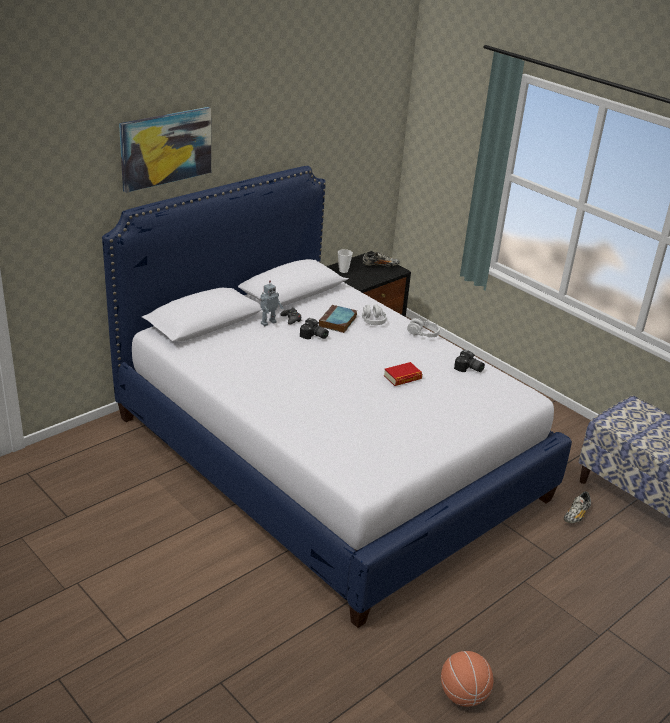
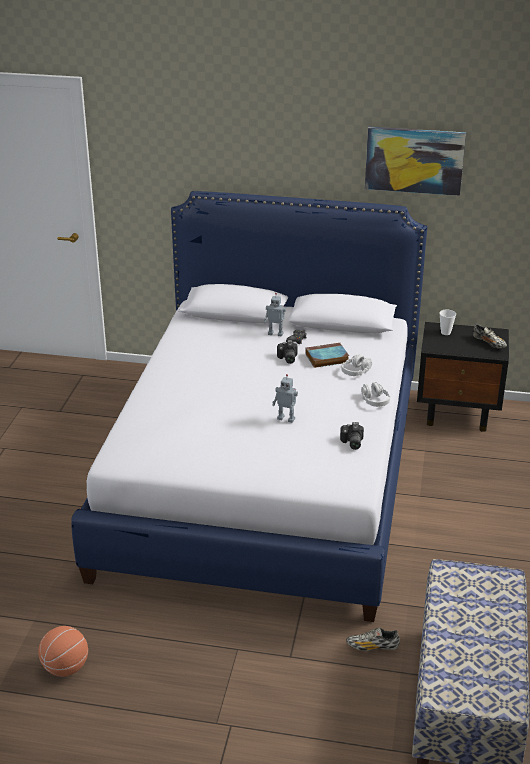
camera: 55 degrees right, 0 degrees up
picture [119,107,211,193] -> picture moved to [365,127,466,196]
book [384,362,422,386] -> toy robot [272,374,298,423]

